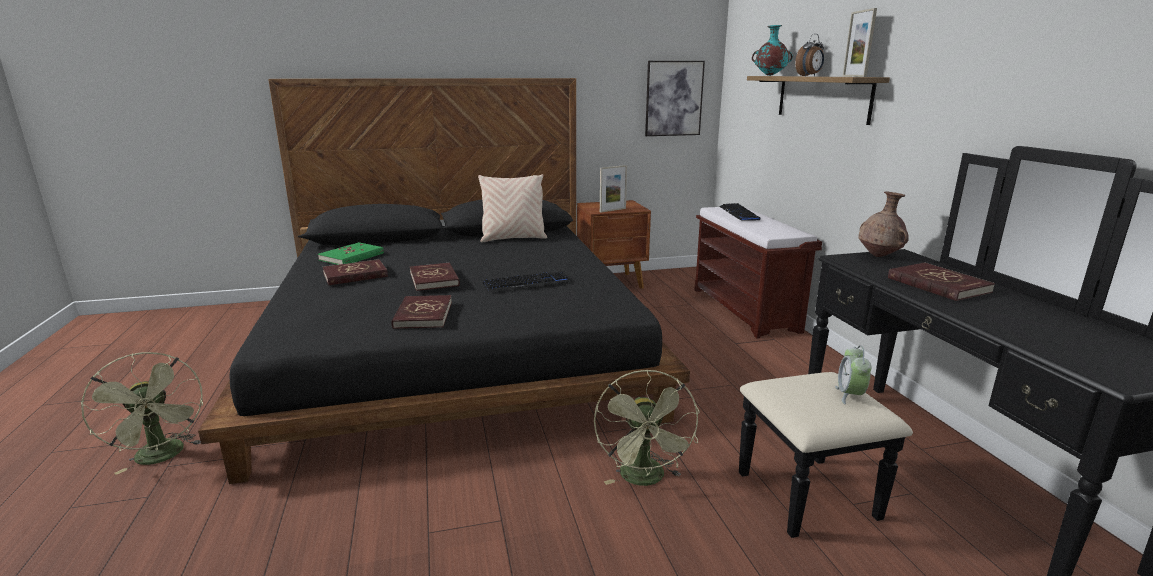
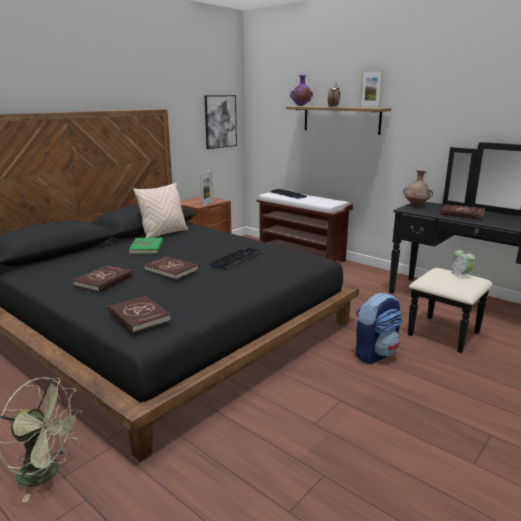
camera: 35 degrees left, 0 degrees up
green book [318,242,384,265] -> green book moved to [129,237,163,254]
red book [391,295,452,329] -> red book moved to [108,296,171,333]
green fan [594,369,700,486] -> backpack [356,292,402,364]
turquoise vase [752,25,793,76] -> purple vase [290,75,313,106]

